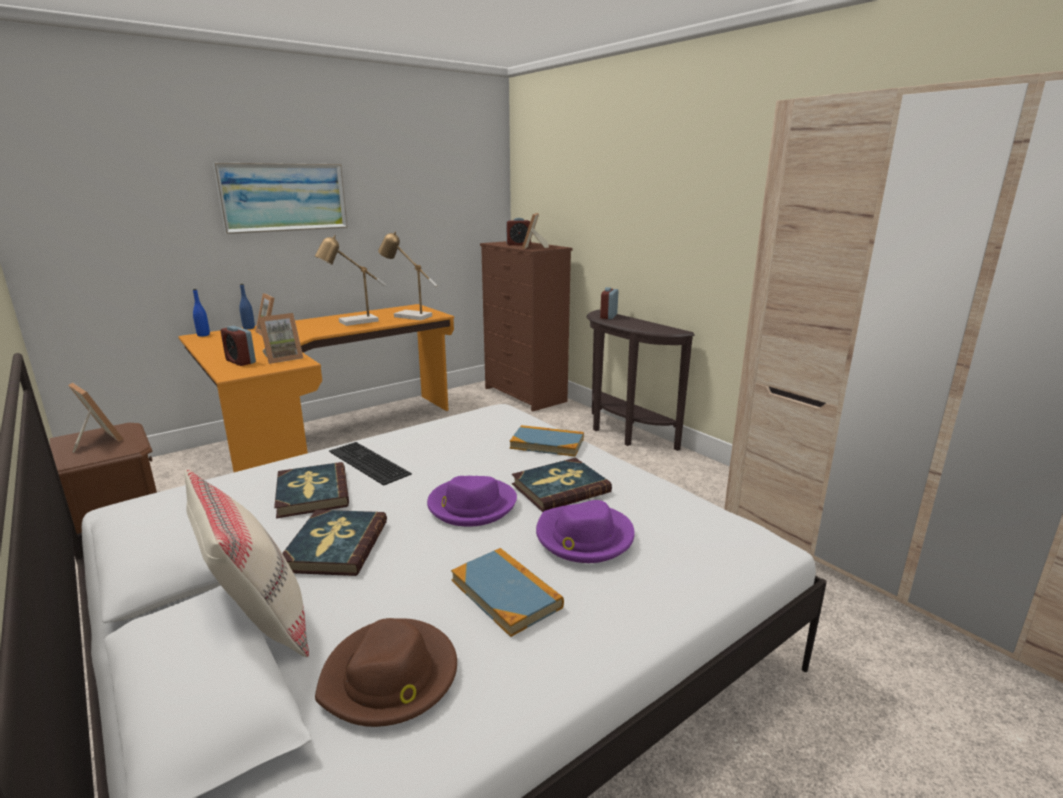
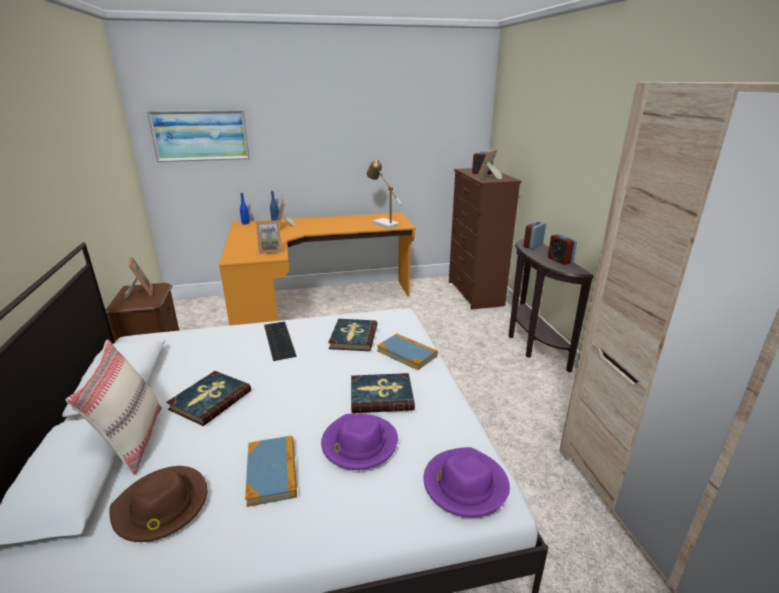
camera: 25 degrees right, 5 degrees up
picture [213,163,348,234] -> picture moved to [147,110,250,162]
alarm clock [221,326,256,366] -> alarm clock moved to [548,234,577,265]
book [274,462,349,518] -> book moved to [328,319,378,351]
table lamp [315,235,386,326] -> none
purple hat [427,476,517,527] -> purple hat moved to [424,447,510,517]

